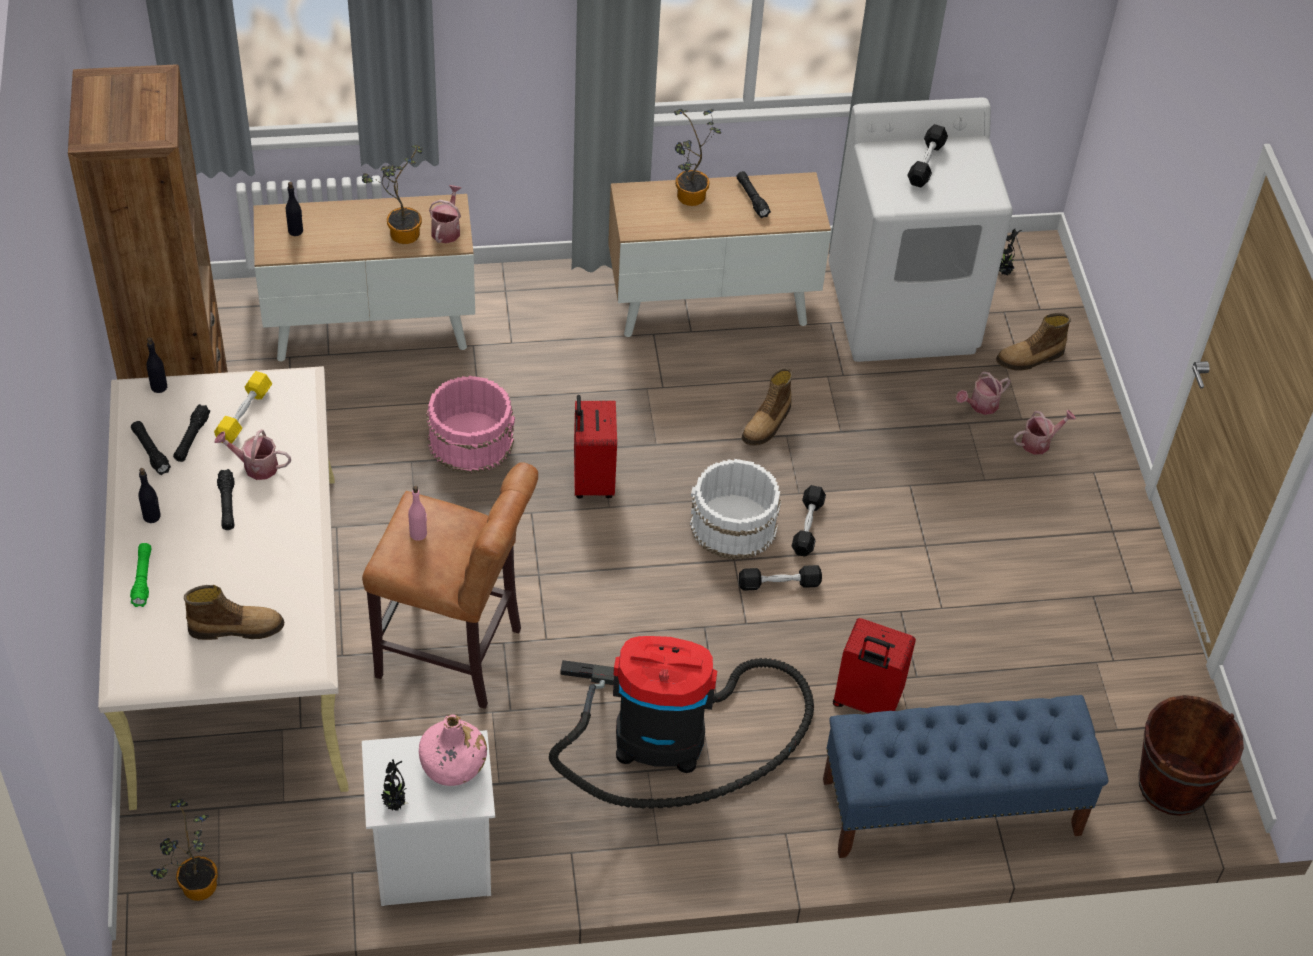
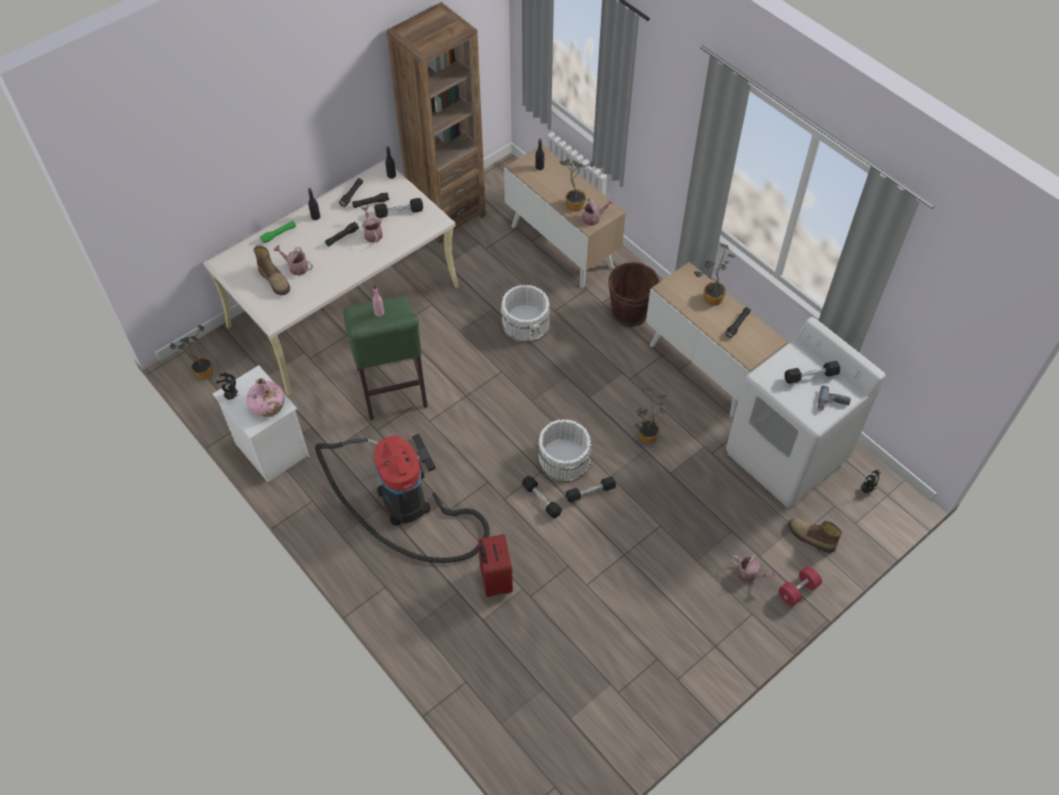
camera: 60 degrees right, 5 degrees up
yellow dumbbell [214,371,272,444] -> black dumbbell [374,198,423,218]
brown stool [362,462,538,709] -> green stool [343,295,428,420]
pink bucket [426,376,515,474] -> white bucket [501,285,551,343]
red suitcase [574,395,617,498] -> none
boot [742,368,792,445] -> potted plant [634,387,666,443]
blue bench [823,695,1108,858] -> none
watering can [956,372,1011,415] -> watering can moved to [273,245,313,276]
brown bucket [1138,695,1244,816] -> brown bucket moved to [608,262,660,327]
none -> red dumbbell [779,566,822,606]
none -> power drill [817,386,851,411]

